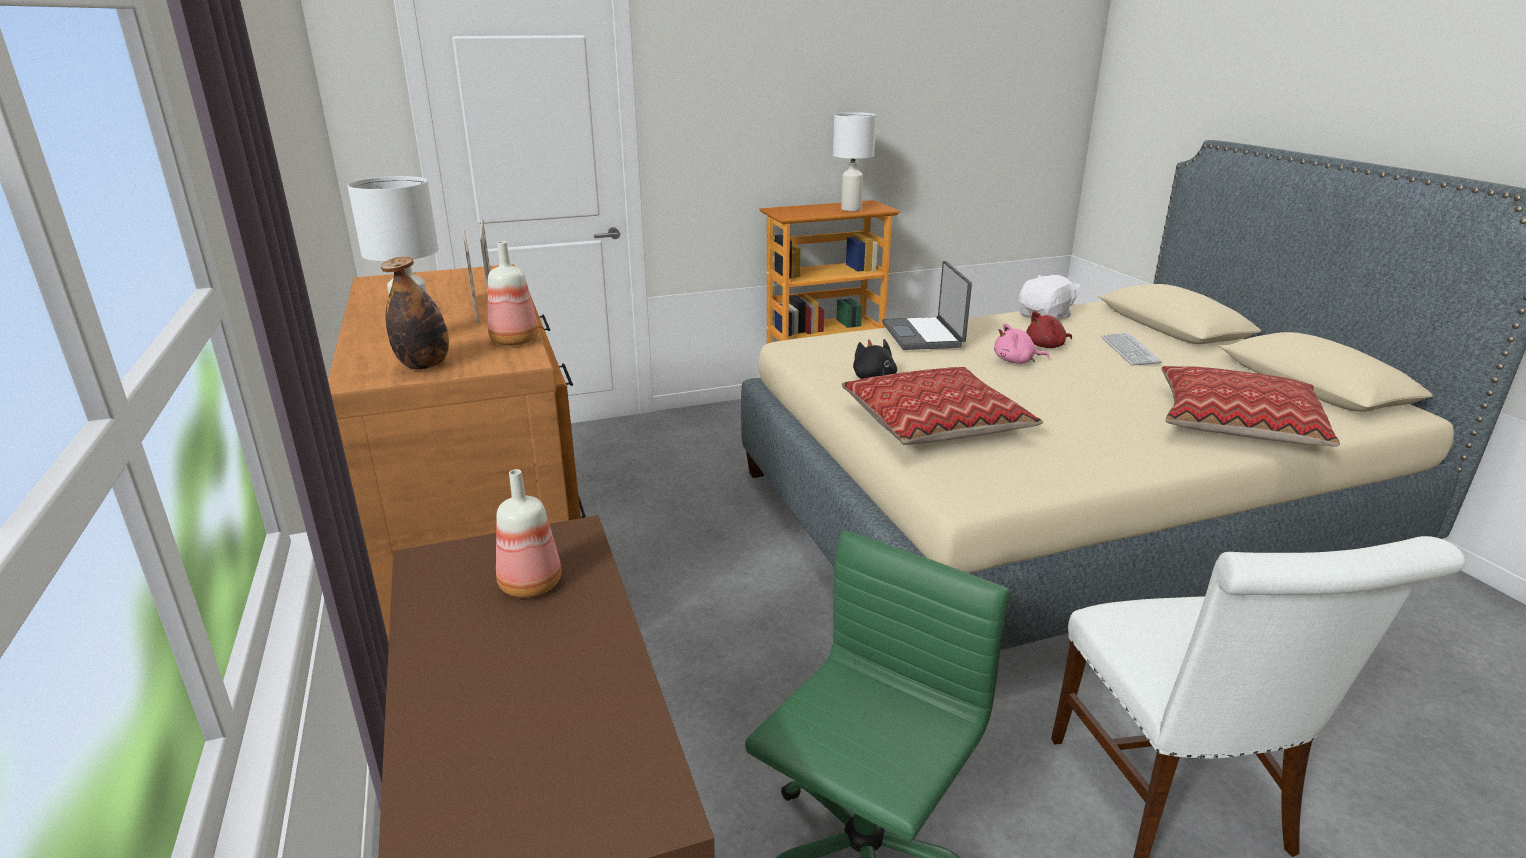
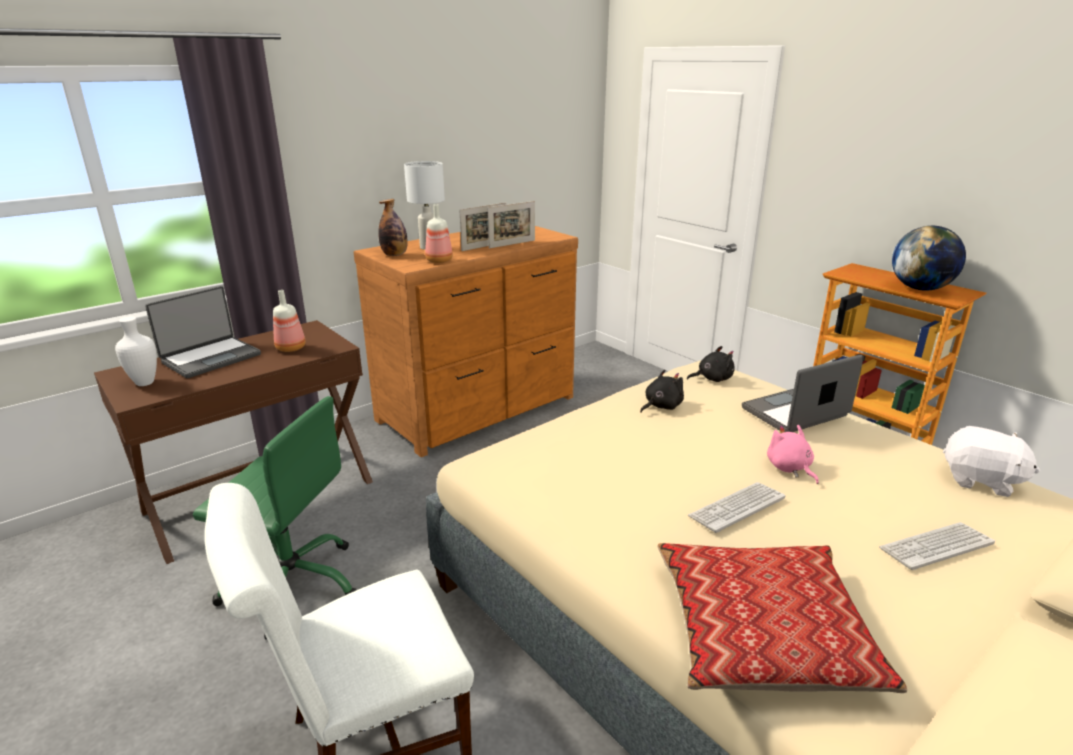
camera: 70 degrees right, 0 degrees up
white table lamp [833,112,876,211] -> globe [892,226,966,291]
pillow [842,367,1043,445] -> none
red plush toy [1026,311,1072,348] -> none
none -> white vase [115,316,157,386]
none -> laptop [145,286,261,378]
none -> black plush toy [687,346,735,382]
none -> keyboard [688,482,786,533]

